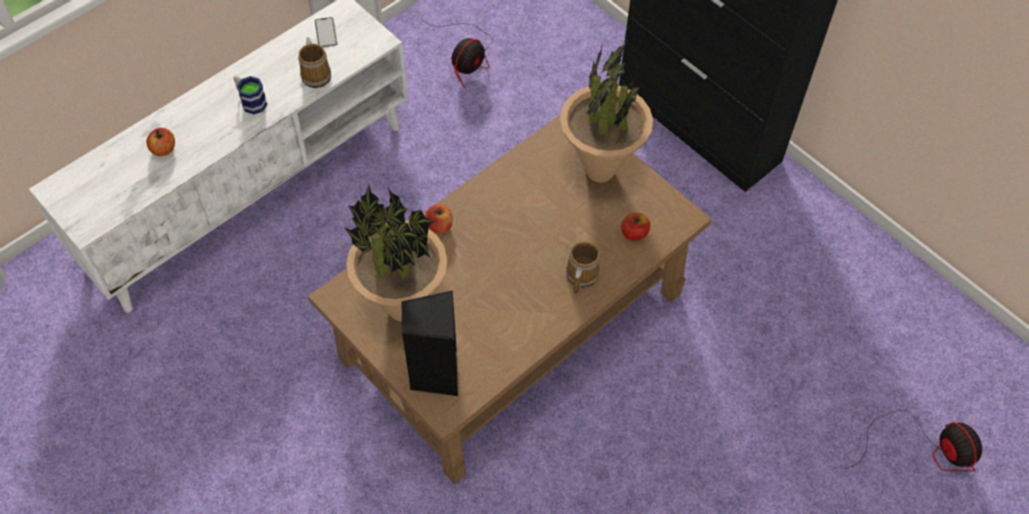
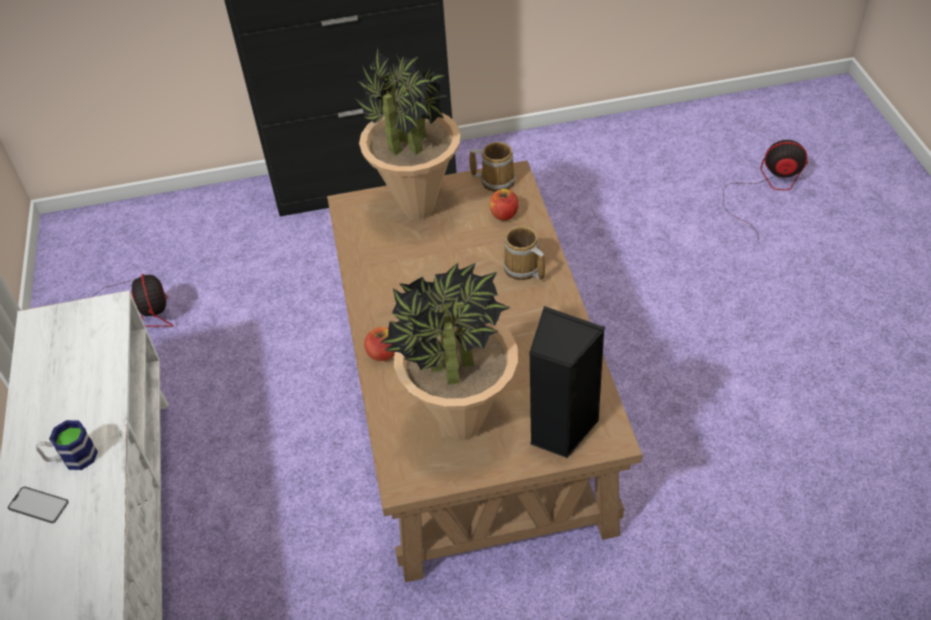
camera: 55 degrees left, 10 degrees down
apple [147,128,175,156] -> none
mug [298,37,331,88] -> mug moved to [469,142,516,192]
phone [315,17,337,47] -> phone moved to [8,486,69,524]

